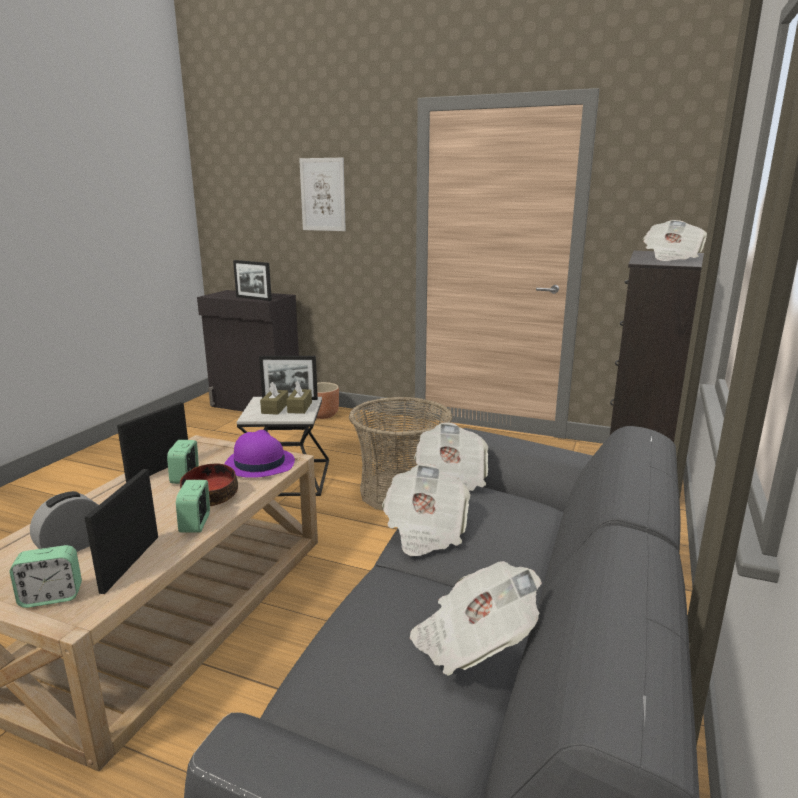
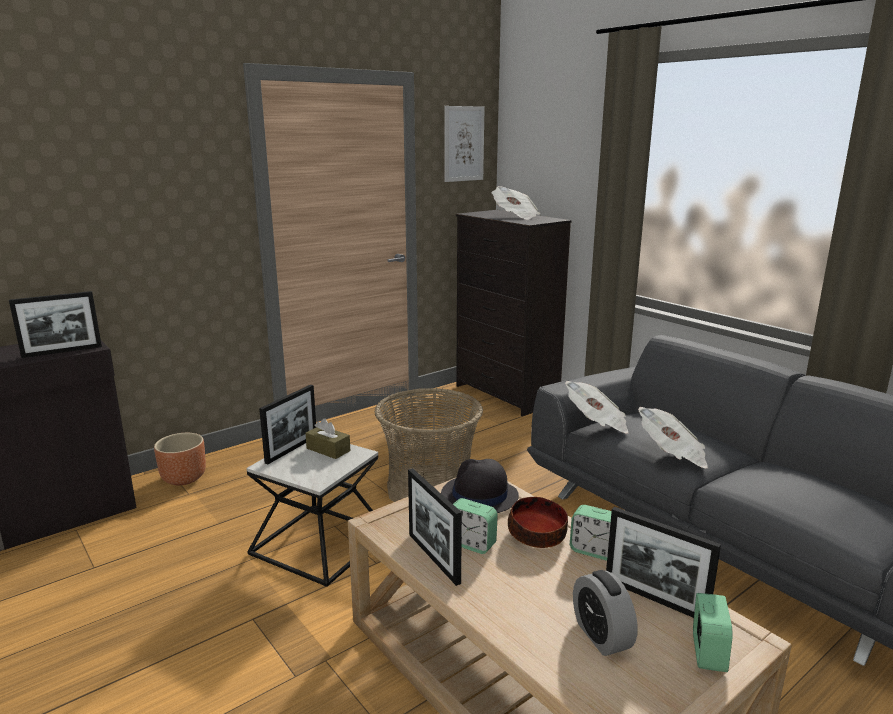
camera: 60 degrees left, 0 degrees up
purple hat [225,430,295,478] -> black hat [441,459,519,513]
brown tissue box [260,382,288,415] -> none
picture [299,158,346,231] -> picture moved to [444,106,485,182]
newspaper [410,561,542,676] -> none

